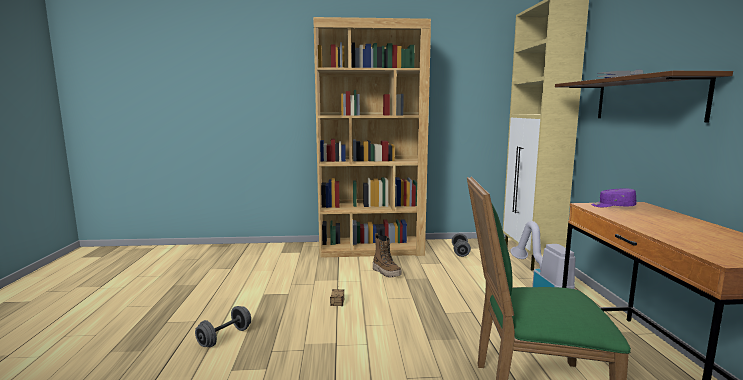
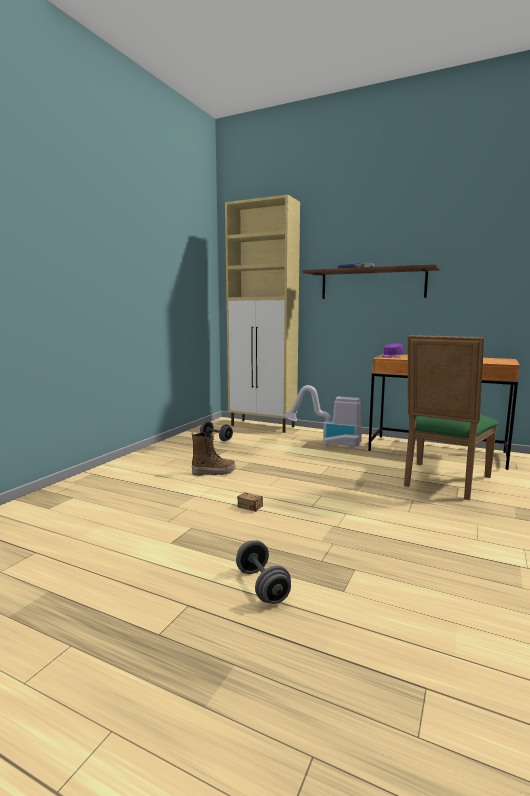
camera: 60 degrees left, 0 degrees up
brown bookcase [313,17,431,258] -> none

